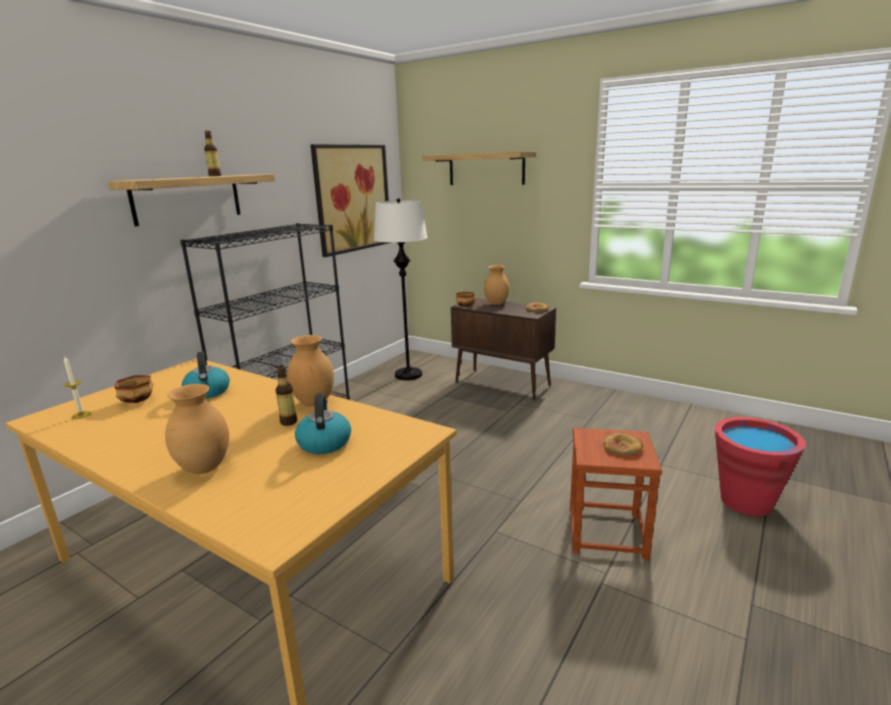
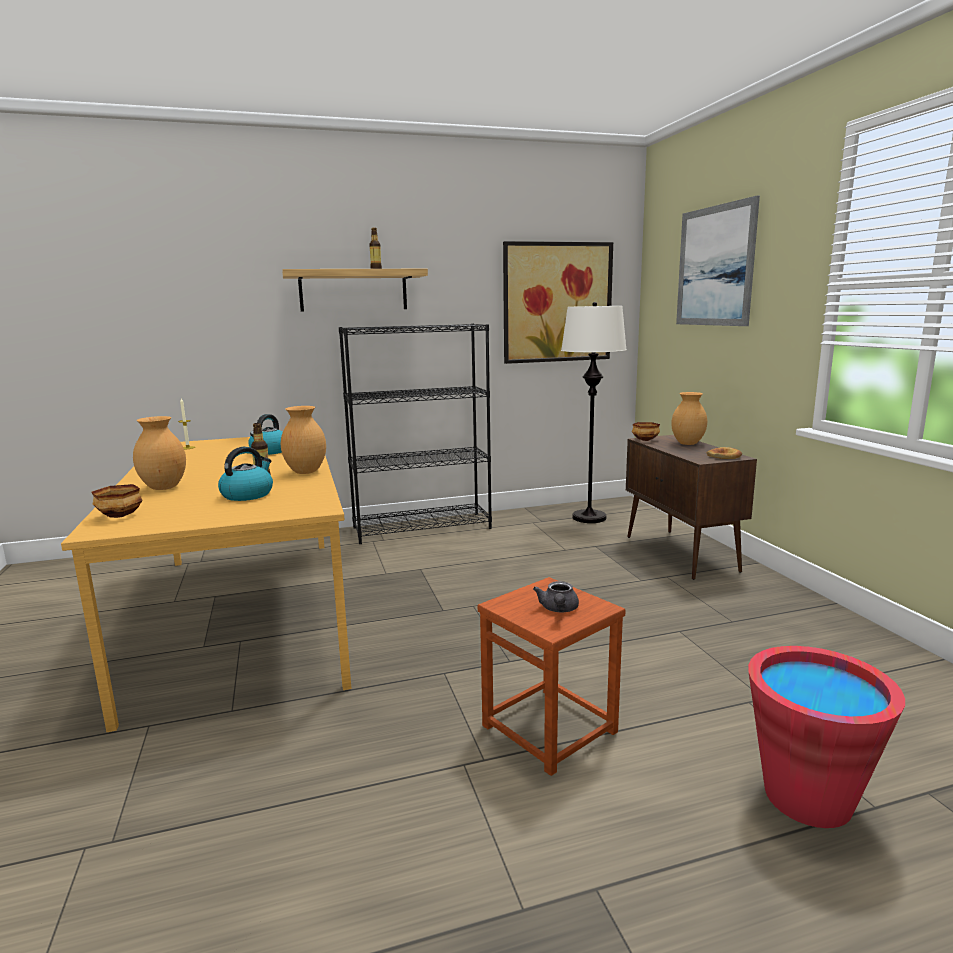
camera: 40 degrees right, 5 degrees down
bowl [114,375,154,403] -> bowl moved to [91,484,142,518]
shelf [422,151,536,185] -> picture [676,196,760,326]
bread [603,433,643,455] -> grey teapot [533,581,579,612]

